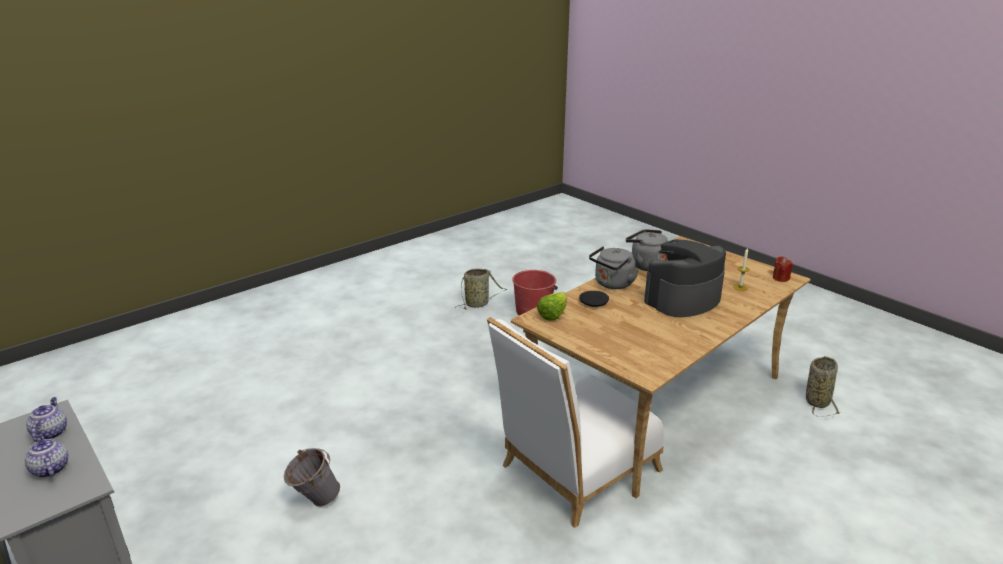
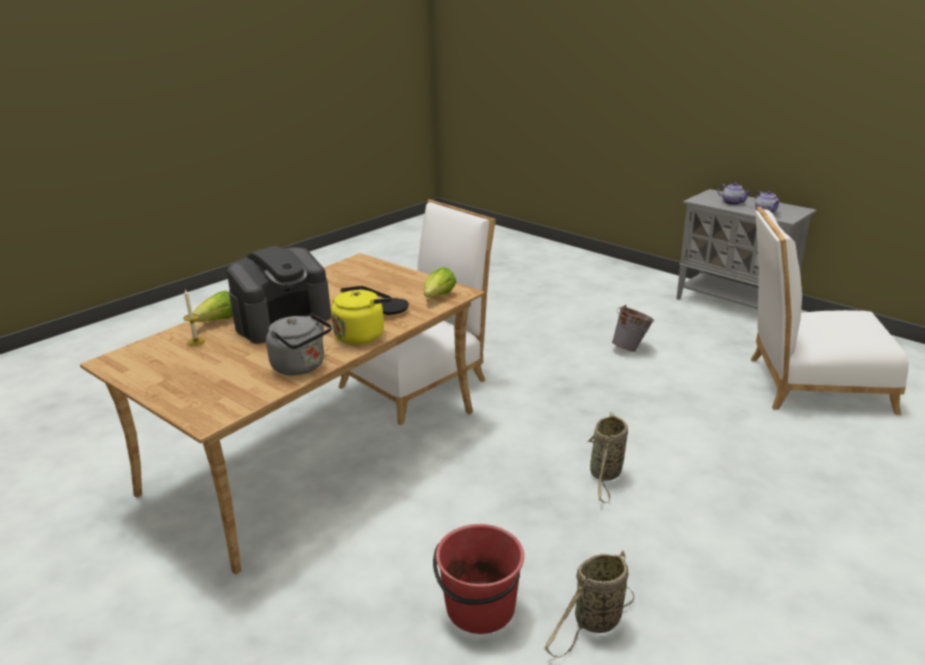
camera: 175 degrees right, 0 degrees up
grey kettle [589,246,639,289] -> yellow kettle [331,286,392,345]
red candle [773,256,793,282] -> none
basket [806,356,839,416] -> basket moved to [587,412,628,503]
none -> lettuce [193,291,233,322]
none -> white chair [751,206,909,415]

